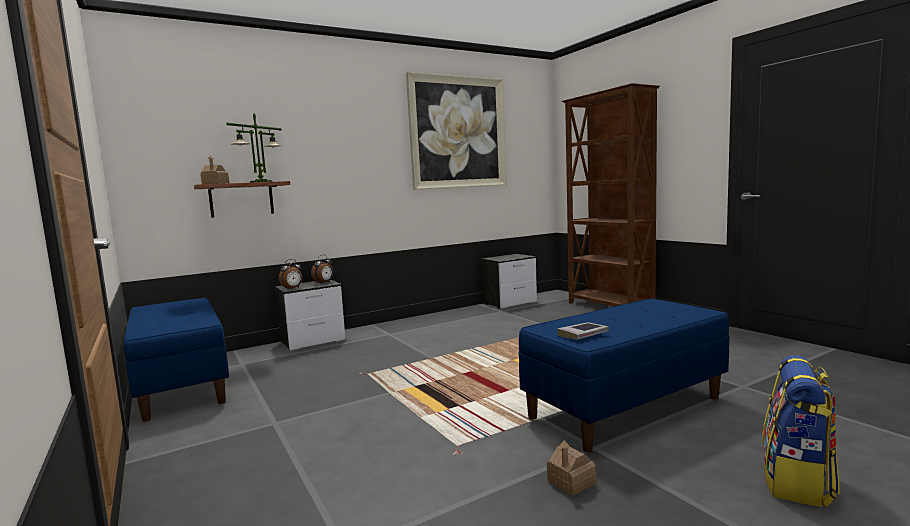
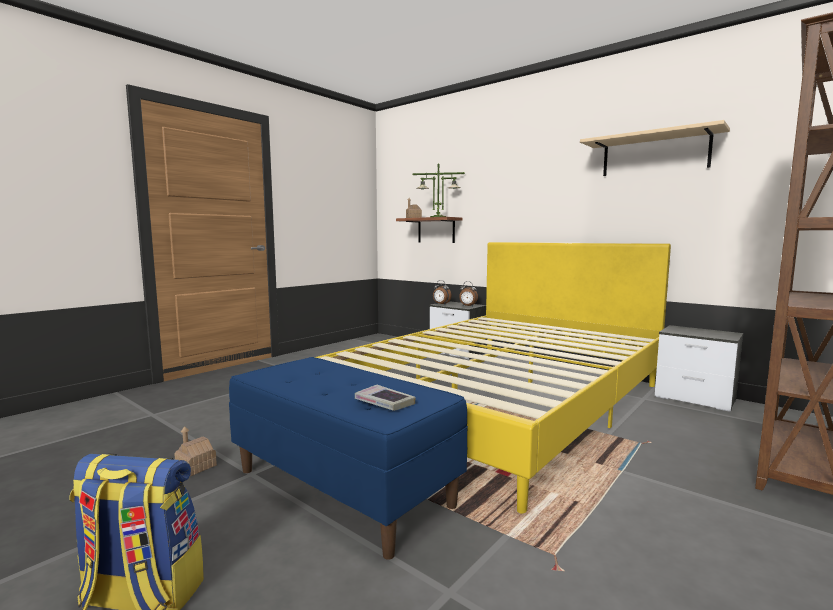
camera: 70 degrees right, 0 degrees up
blue bench [124,297,229,422] -> none
picture [406,72,507,190] -> beige shelf [580,120,730,176]
book [557,322,609,340] -> book moved to [355,384,416,411]
none -> yellow bed [315,242,671,514]

